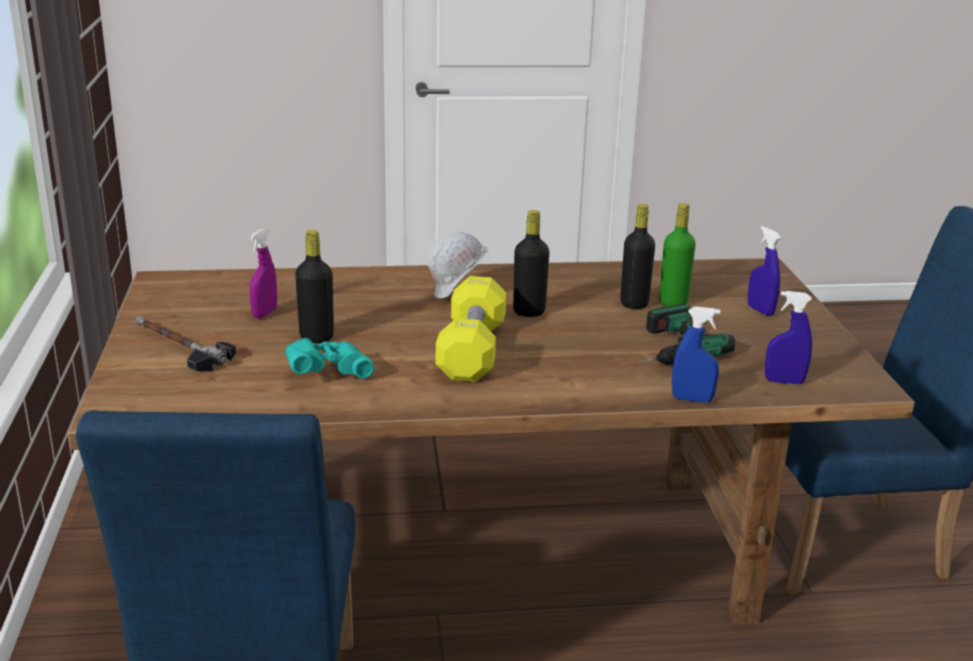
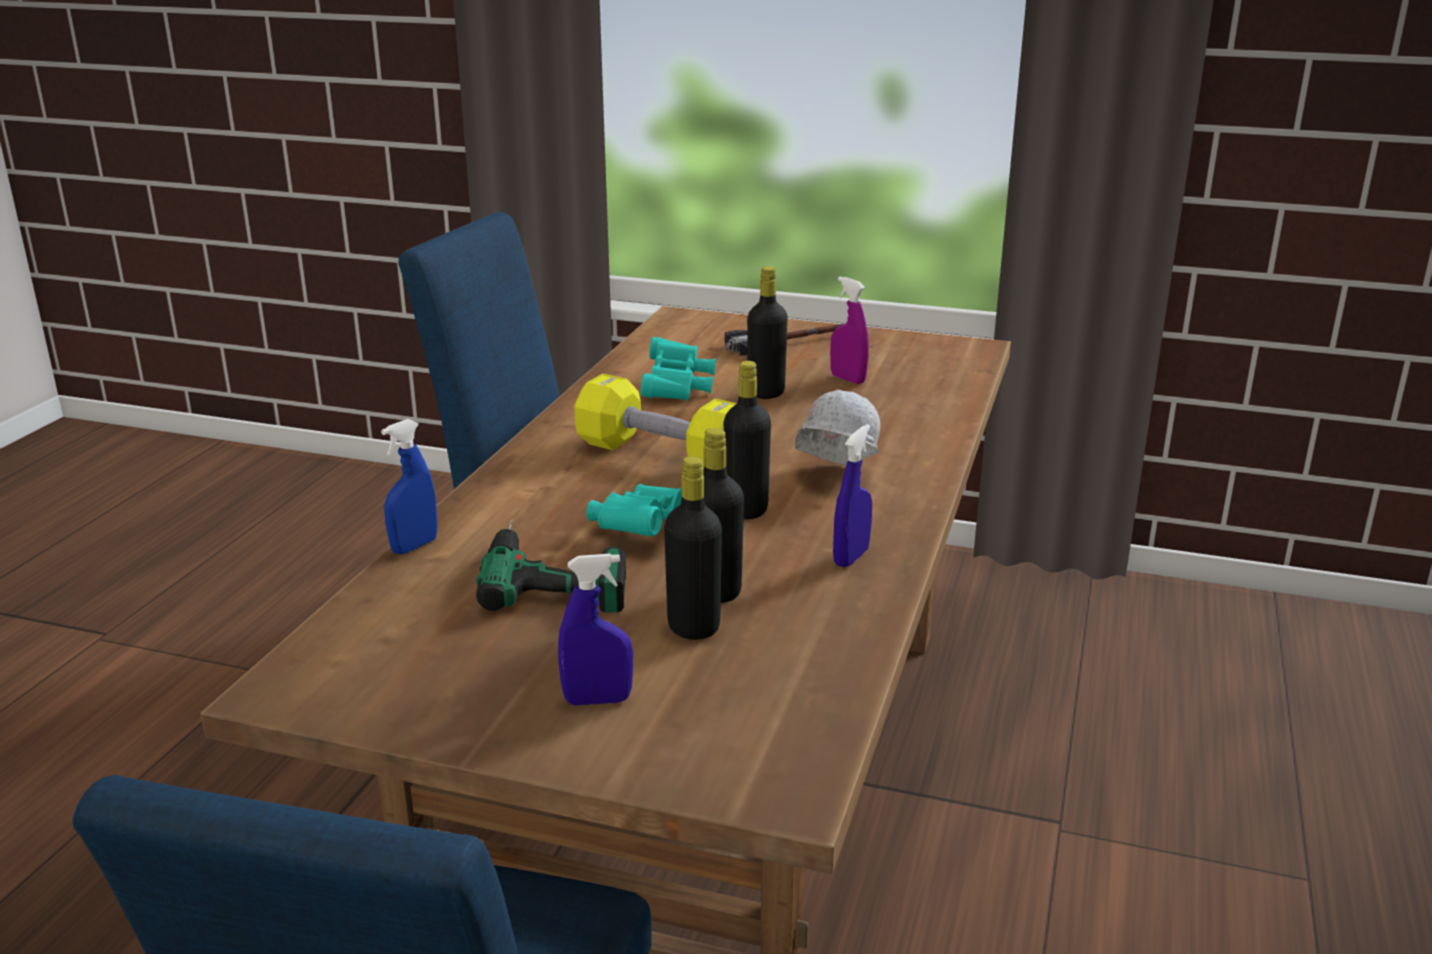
camera: 115 degrees right, 0 degrees up
green bottle [659,203,696,307] -> black bottle [664,457,722,640]
blue spray bottle [765,291,812,384] -> blue spray bottle moved to [833,424,872,567]
none -> turquoise binoculars [586,484,682,536]

